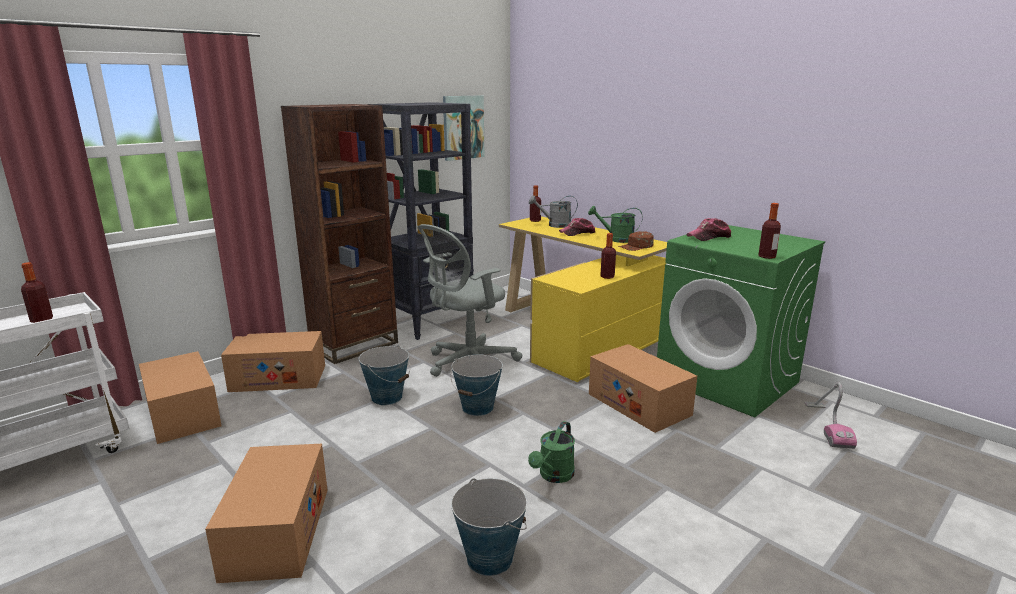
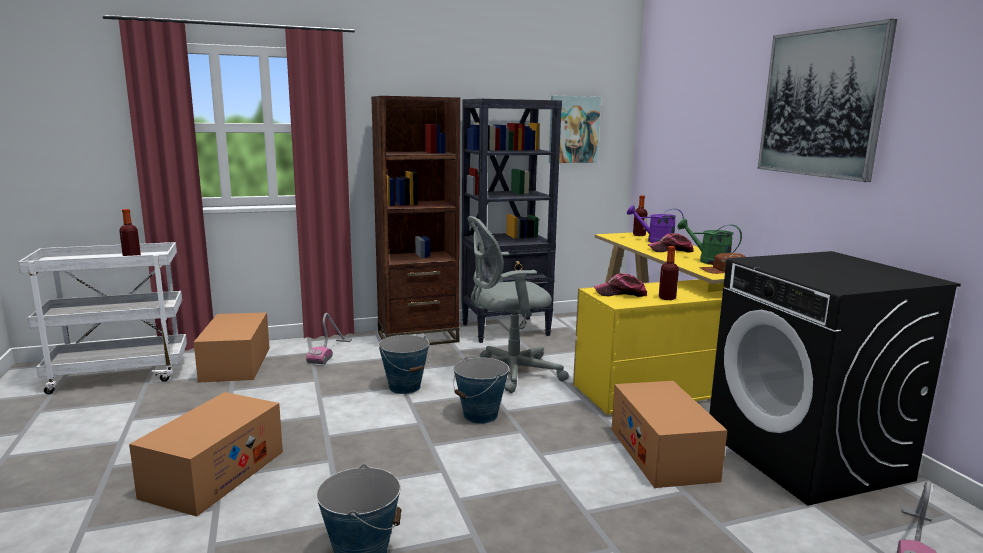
camera: 25 degrees right, 5 degrees down
cardboard box [221,331,325,392] -> vacuum cleaner [306,313,352,364]
green watering can [528,421,575,483] -> none
grey watering can [529,196,578,228] -> purple watering can [627,205,684,243]
green washing machine [657,225,825,417] -> black washing machine [709,251,961,506]
cap [686,218,732,241] -> cap moved to [594,273,647,297]
bottle [758,203,781,259] -> none
none -> picture [758,19,897,182]

